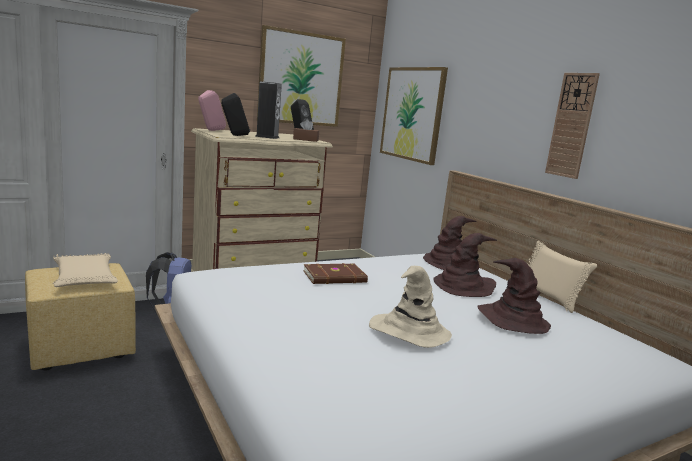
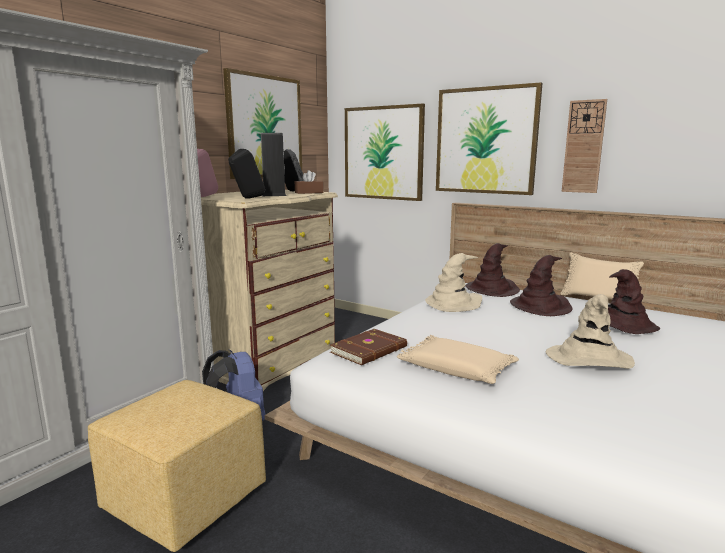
camera: 25 degrees left, 0 degrees up
beige pillow [53,253,118,287] -> beige pillow moved to [397,335,519,384]
brown book [303,263,368,284] -> brown book moved to [330,329,407,365]
none -> beige hat [425,253,482,312]
none -> picture [436,82,543,195]

